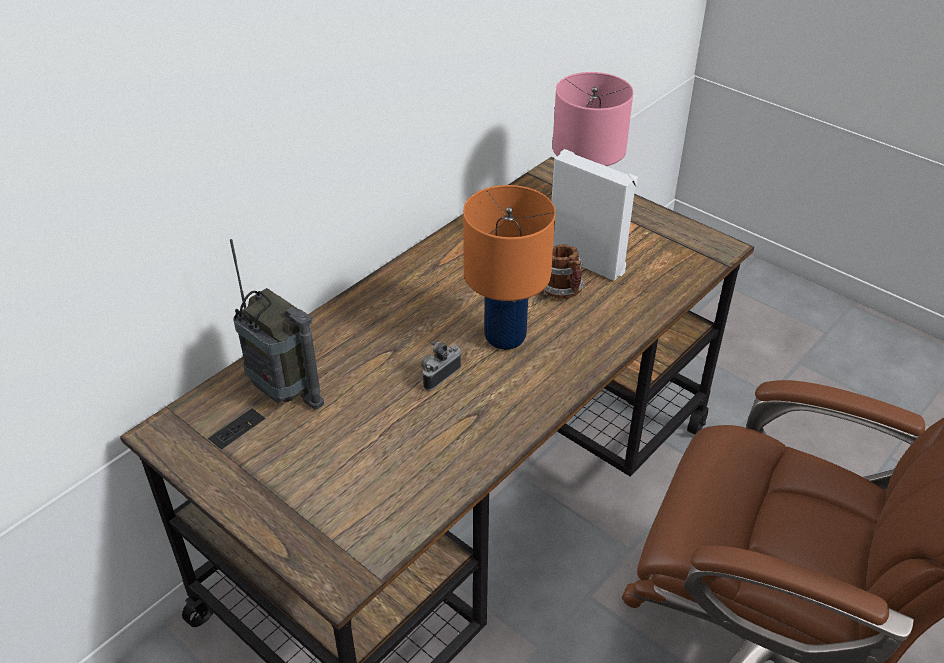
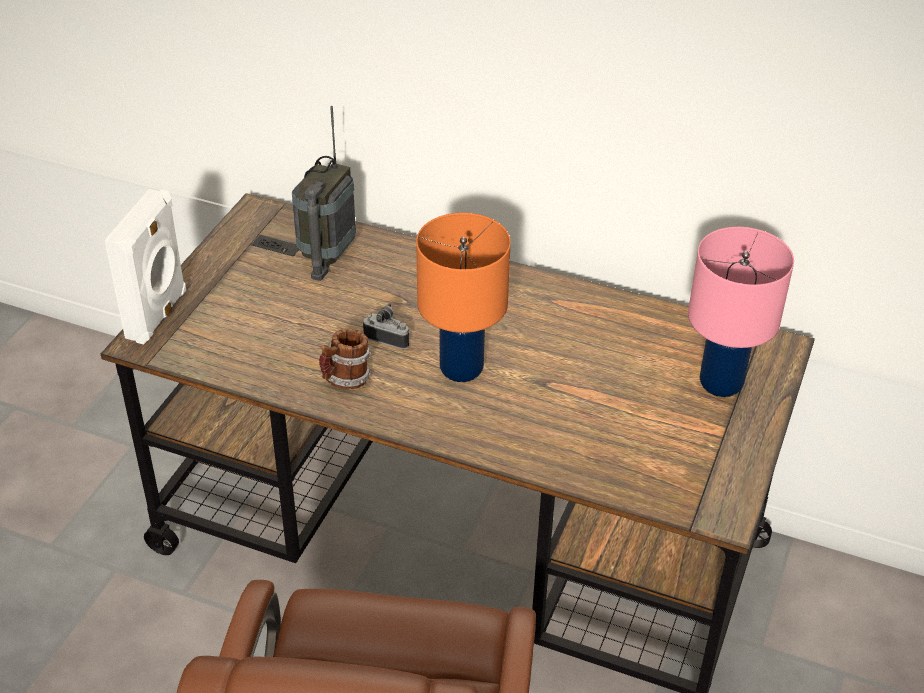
camera: 70 degrees right, 0 degrees up
mug [544,245,584,298] -> mug moved to [319,329,371,389]
white speaker [551,149,638,281] -> white speaker moved to [105,189,186,344]

